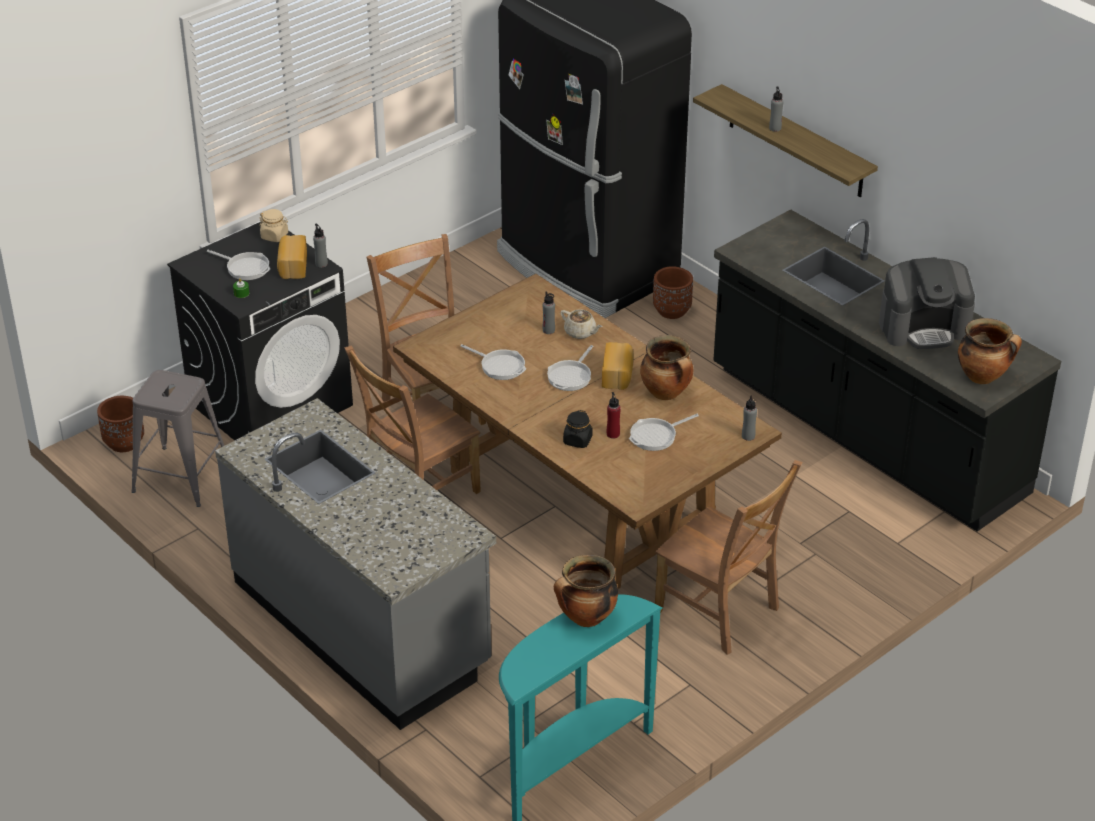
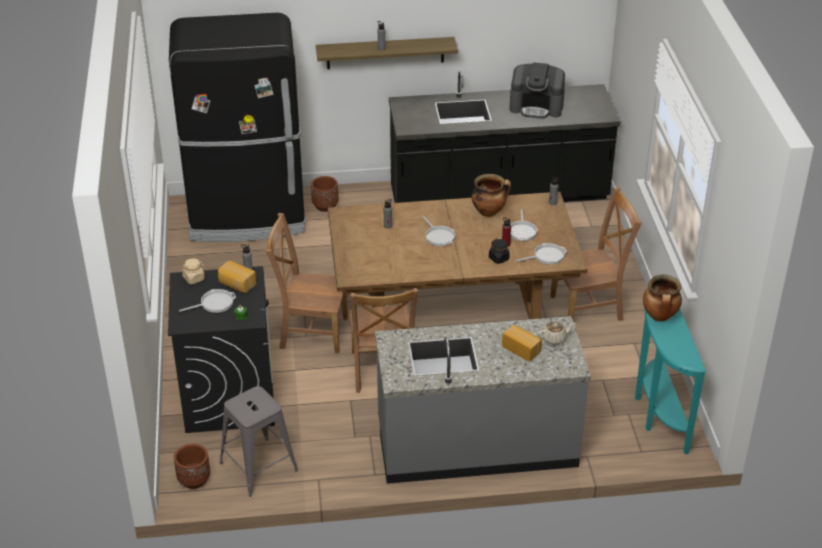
camera: 55 degrees left, 0 degrees up
frying pan [460,344,526,380] -> frying pan moved to [515,243,567,265]
beige teapot [560,309,603,339] -> beige teapot moved to [537,321,575,345]
bread [602,342,634,390] -> bread moved to [502,325,542,361]
coffee machine [879,257,975,349] -> coffee machine turned 75 degrees clockwise [509,63,565,119]
cooking pot [958,318,1022,384] -> none

